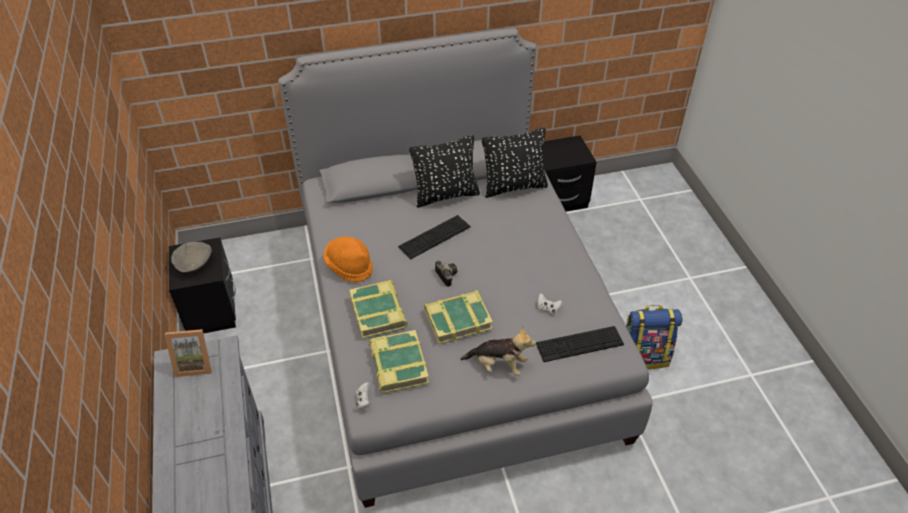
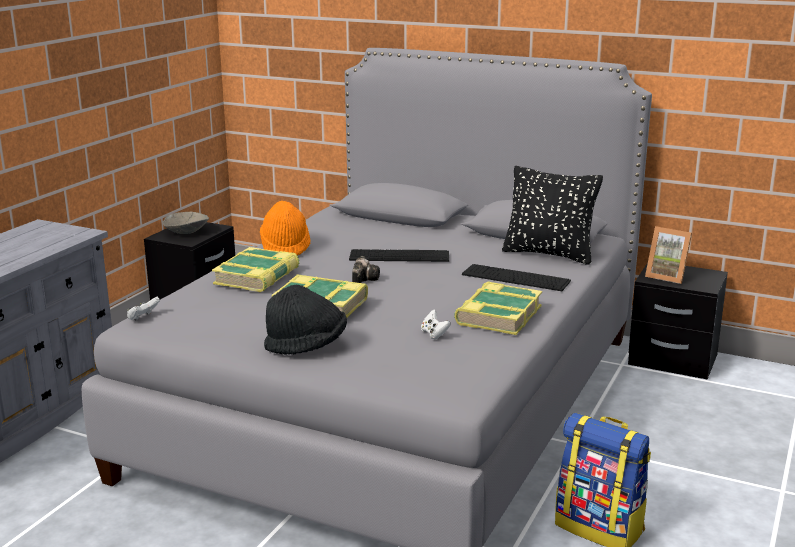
camera: 40 degrees right, 25 degrees down
picture frame [164,329,212,377] -> picture frame moved to [645,226,692,284]
book [368,330,429,394] -> book moved to [454,281,542,335]
black pillow [409,135,480,208] -> none
plush toy [460,327,536,375] -> black hat [264,285,347,355]
keyboard [536,326,624,362] -> keyboard moved to [462,264,571,291]

